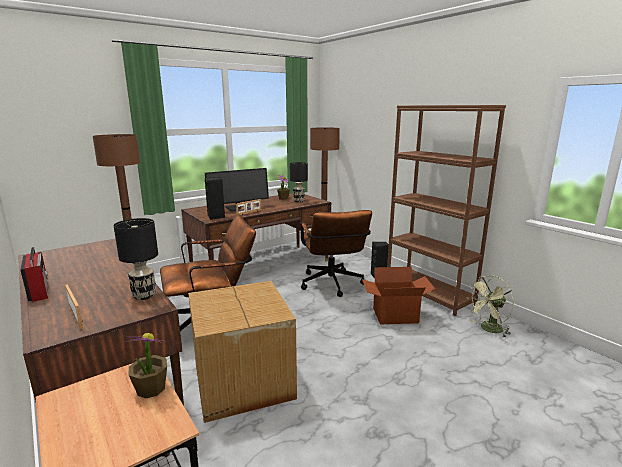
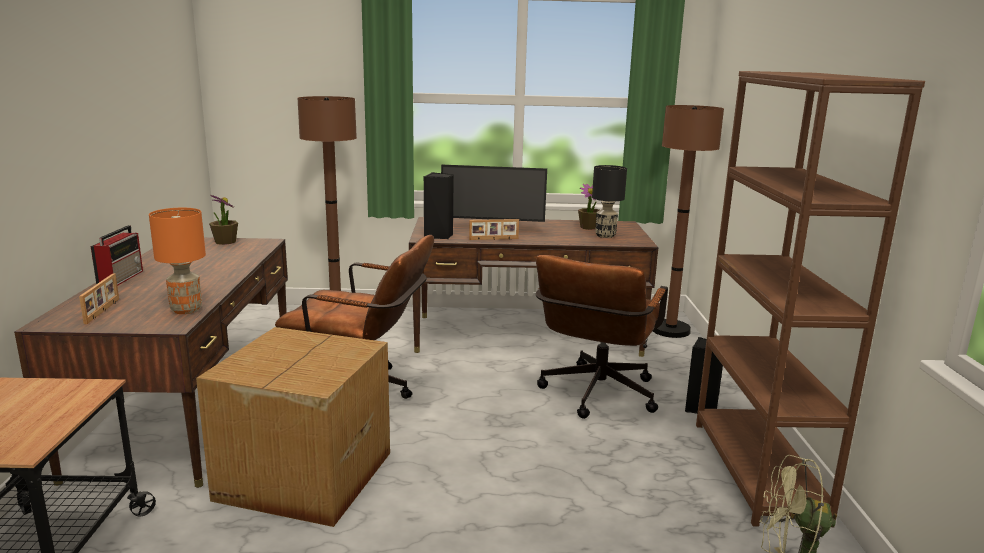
camera: 35 degrees right, 0 degrees up
black table lamp [113,218,158,300] -> orange table lamp [149,208,206,314]
potted plant [125,333,167,398] -> potted plant moved to [209,195,238,245]
cardboard box [362,267,435,324] -> none

